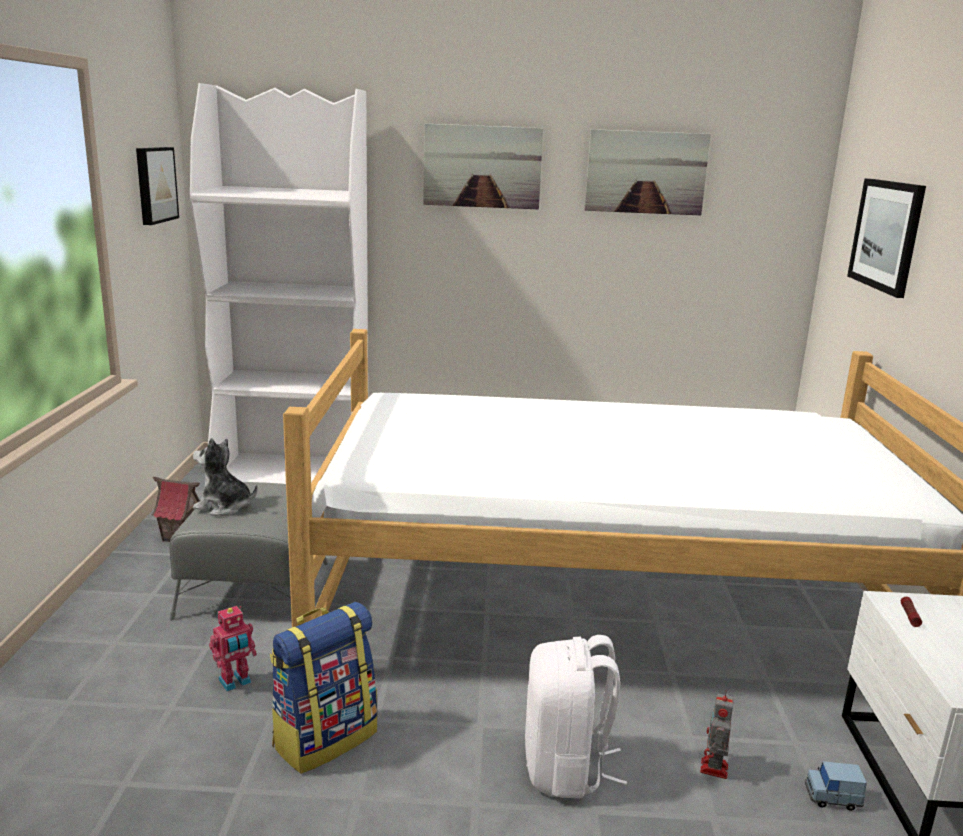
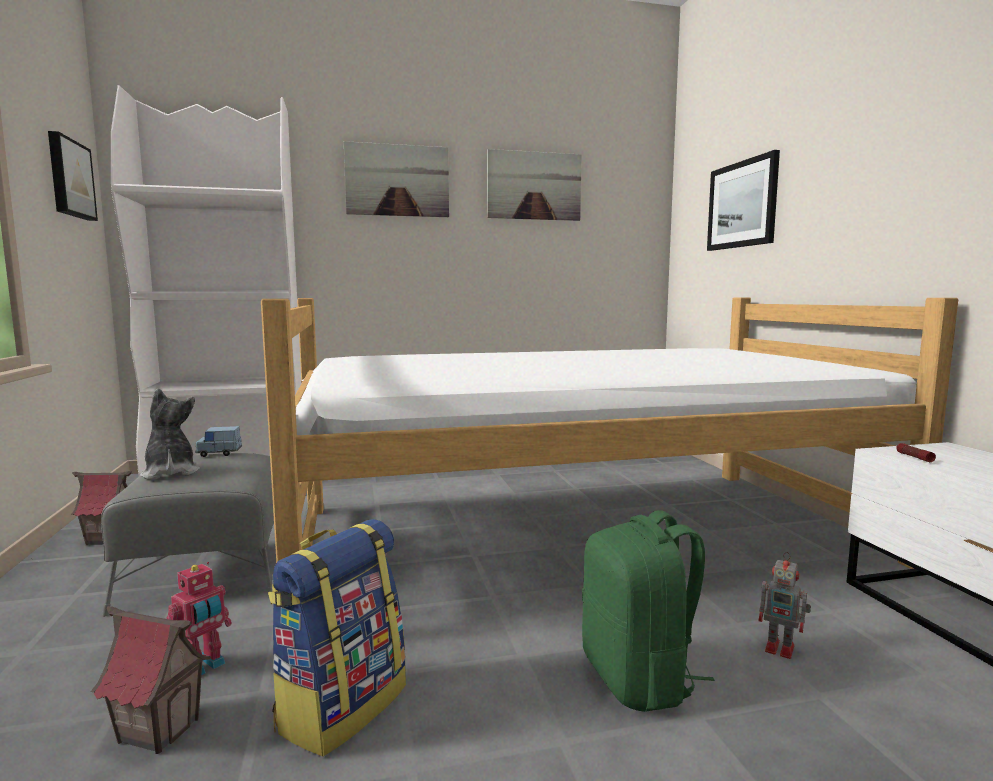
camera: 15 degrees left, 10 degrees down
plush toy [193,438,258,516] -> plush toy turned 60 degrees clockwise [140,389,200,480]
white backpack [525,635,627,799] -> green backpack [582,510,714,712]
toy robot [700,689,734,779] -> toy robot turned 60 degrees counterclockwise [759,552,811,659]
blue toy car [805,761,867,811] -> blue toy car moved to [195,426,242,457]
none -> toy house [90,606,211,754]

